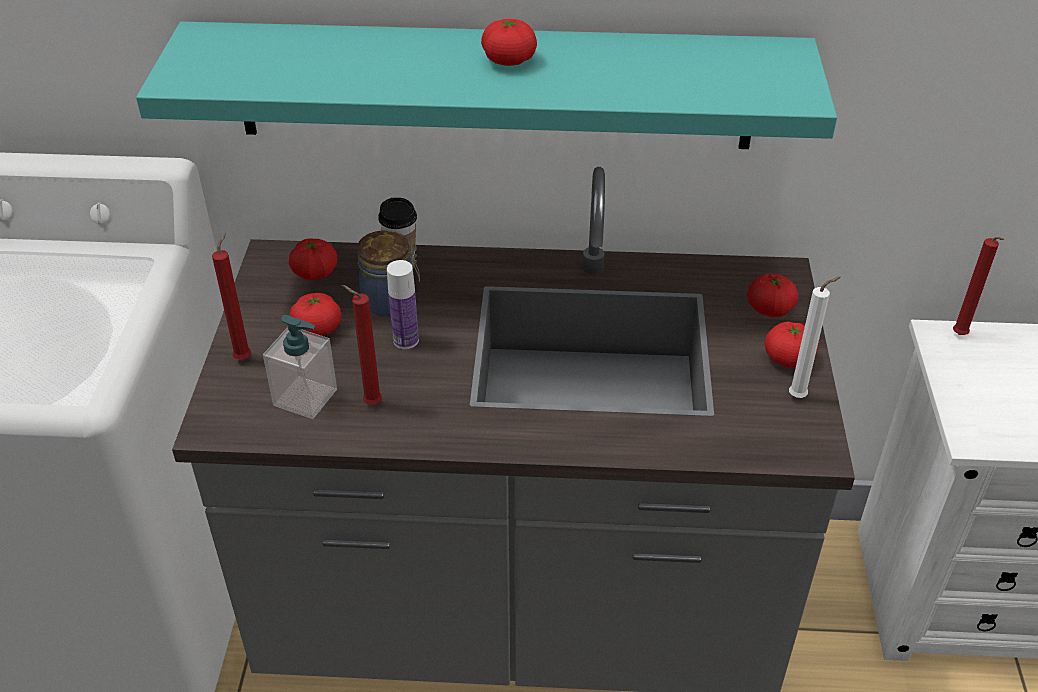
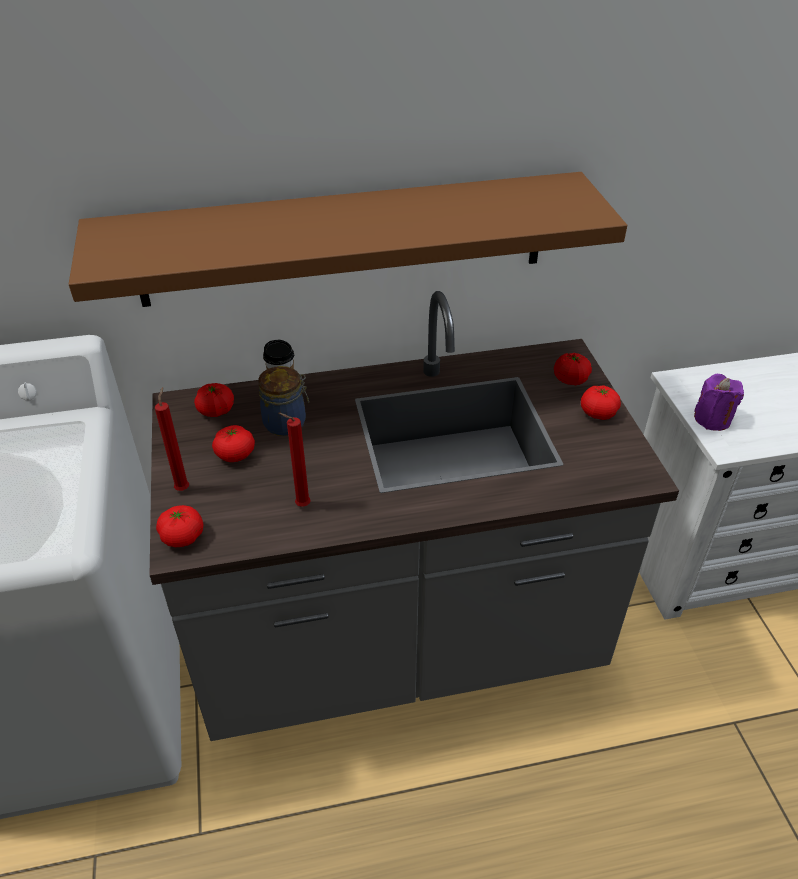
camera: 15 degrees left, 0 degrees up
turquoise shelf [136,22,837,149] -> brown shelf [69,172,627,307]
soap dispenser [263,315,337,419] -> none
bottle [387,260,419,349] -> none
tomato [481,19,537,66] -> tomato moved to [156,505,204,547]
white candle [789,277,841,398] -> none
red candle [953,237,1004,335] -> none
none -> purple candle [694,374,744,431]

